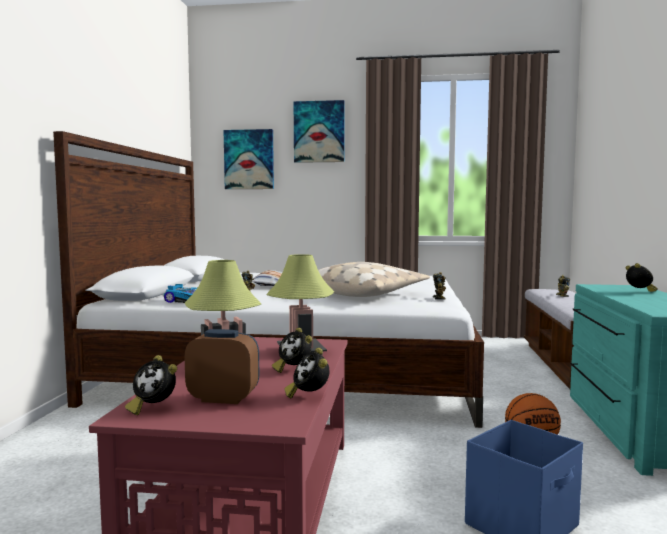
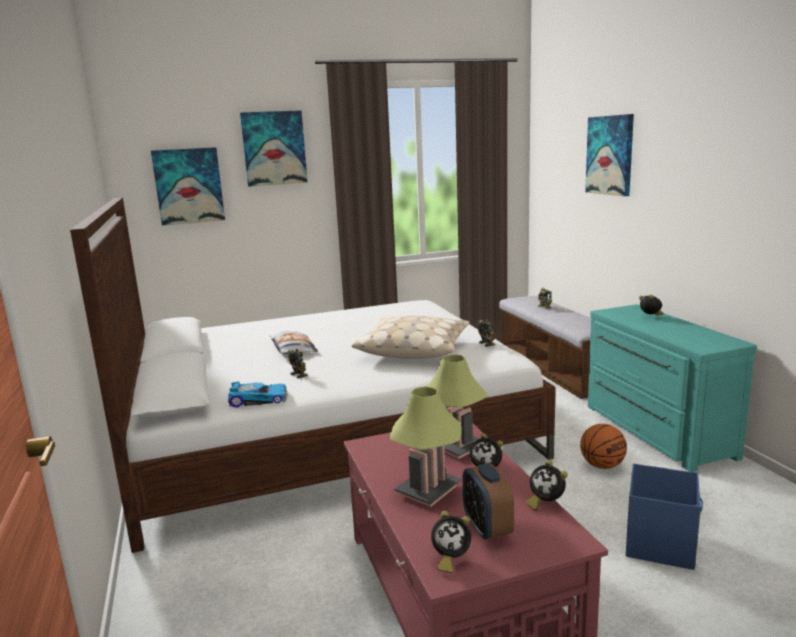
camera: 25 degrees left, 10 degrees up
alarm clock [185,329,259,404] -> alarm clock turned 90 degrees counterclockwise [463,463,514,540]
none -> picture [585,114,634,196]

